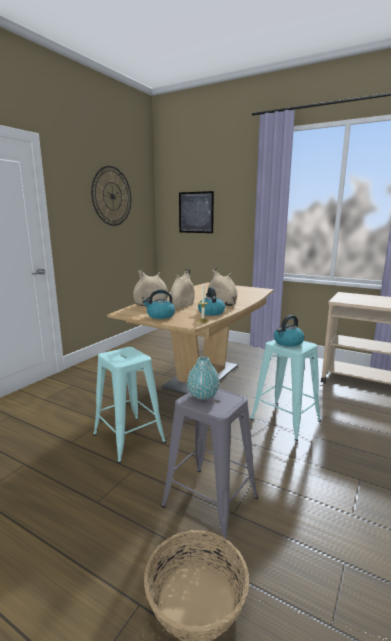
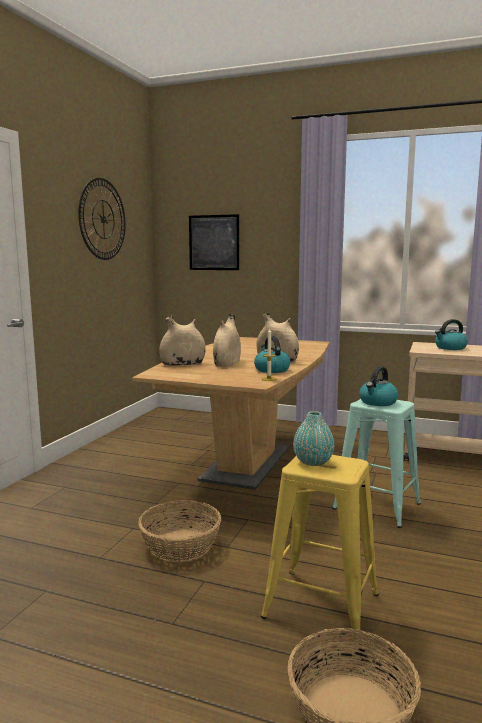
camera: 10 degrees left, 5 degrees down
turquoise stool [93,347,166,463] -> basket [138,500,221,562]
kettle [142,290,175,319] -> kettle moved to [435,319,468,350]
grey stool [161,389,258,543] -> yellow stool [261,455,379,644]

